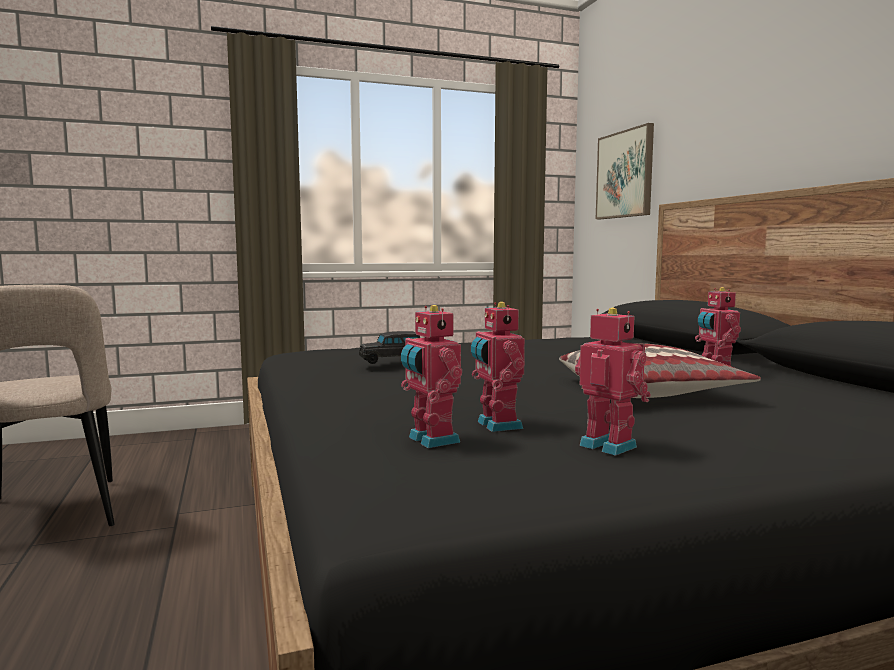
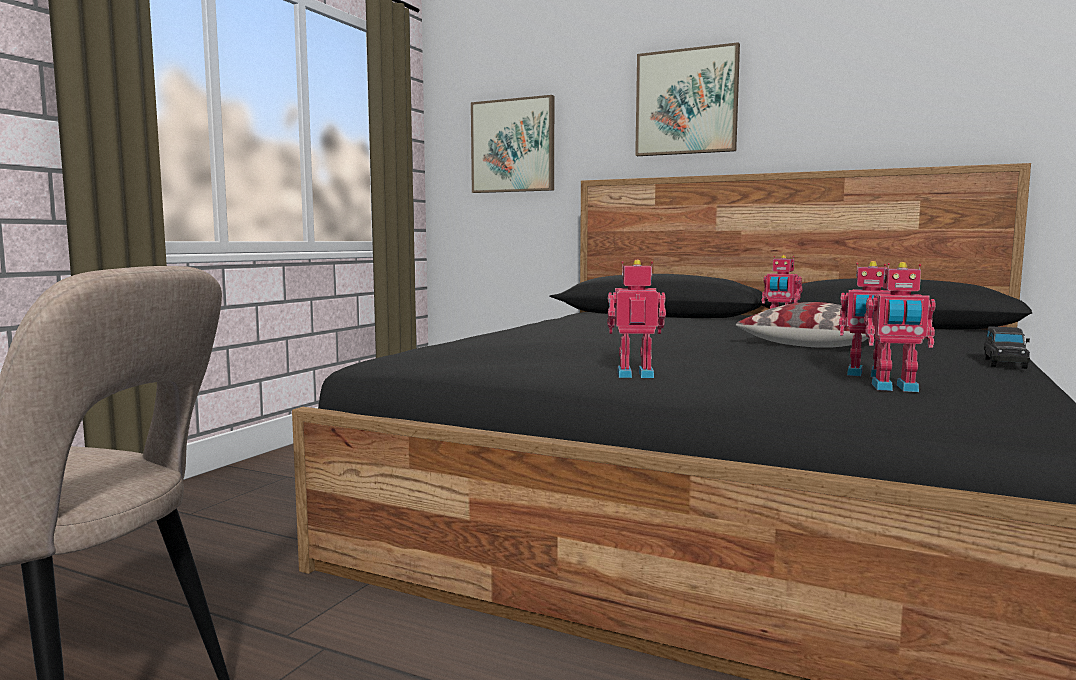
camera: 45 degrees left, 0 degrees up
black toy car [359,331,420,364] -> black toy car moved to [984,326,1030,369]
toy robot [575,308,651,456] -> toy robot moved to [607,259,666,378]
none -> picture [635,42,740,156]

